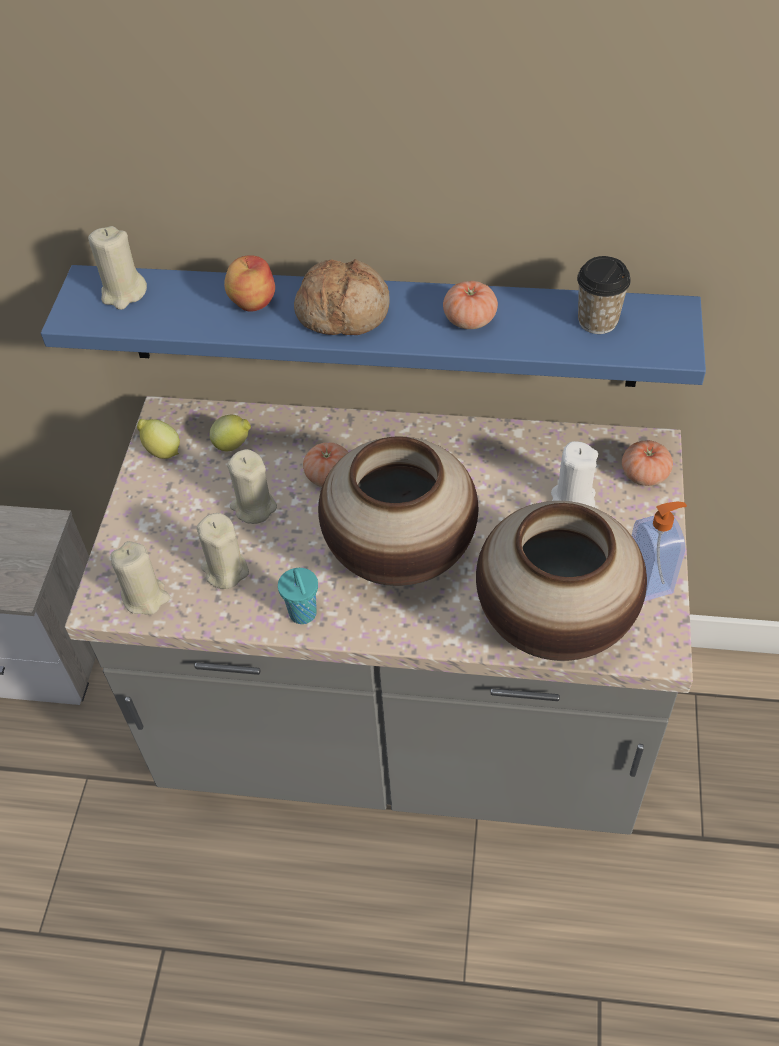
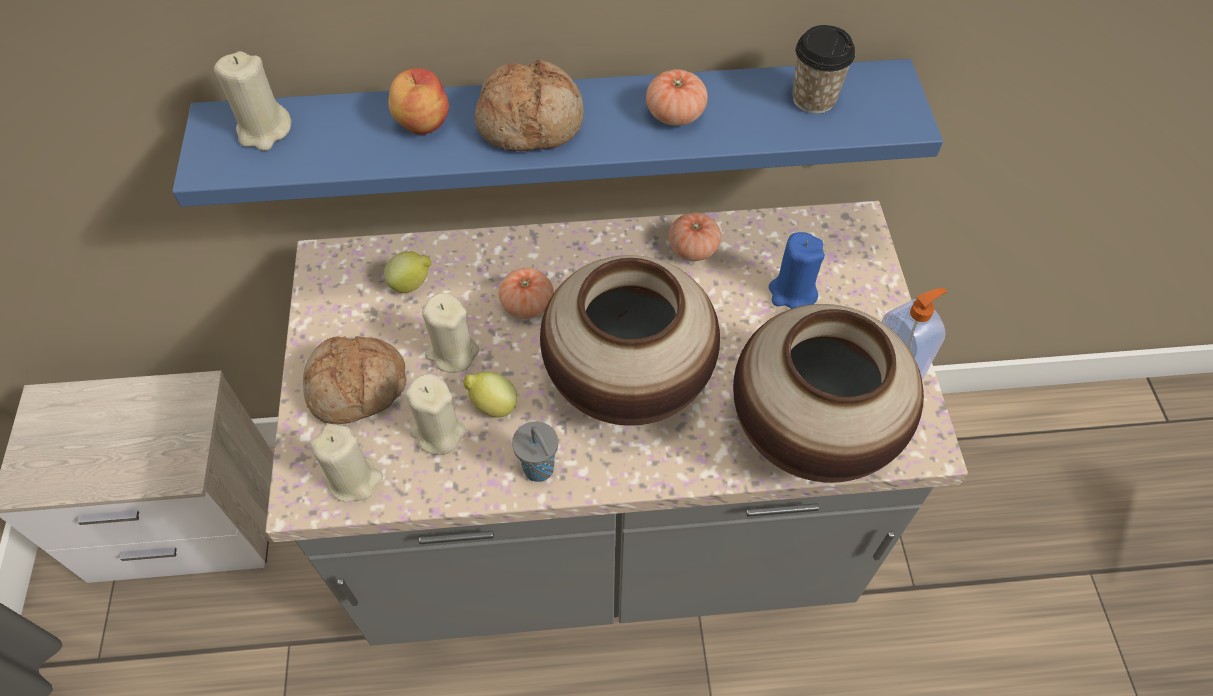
camera: 15 degrees left, 5 degrees up
lemon [137,419,180,459] -> lemon moved to [463,372,517,418]
turquoise cup [278,568,318,624] -> grey cup [512,422,558,482]
white candle [551,441,598,507] -> blue candle [769,232,825,309]
tomato [622,440,673,486] -> tomato moved to [668,212,721,261]
none -> bread [303,336,406,424]

